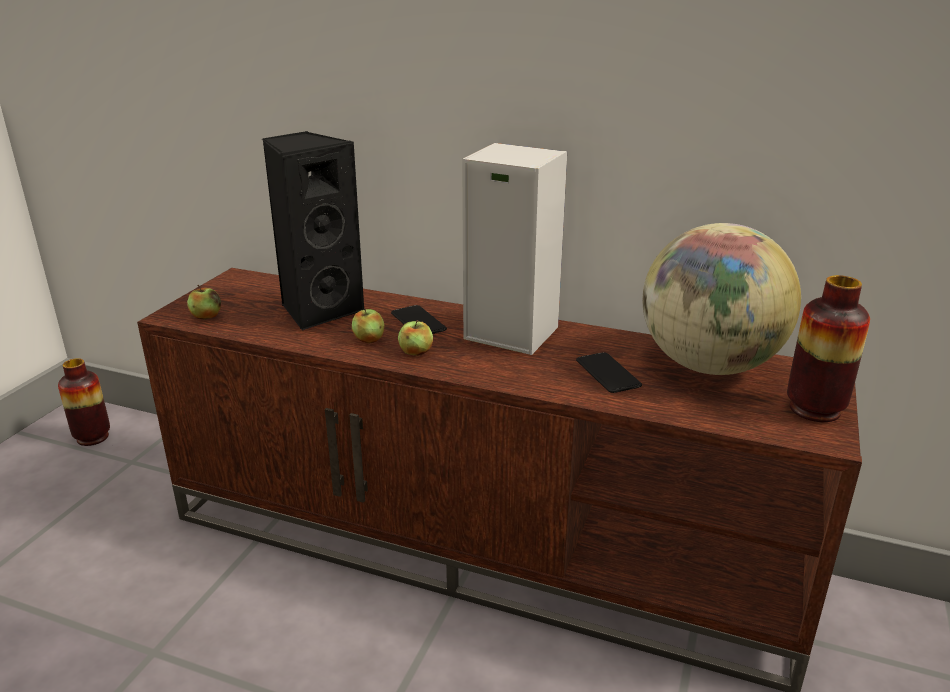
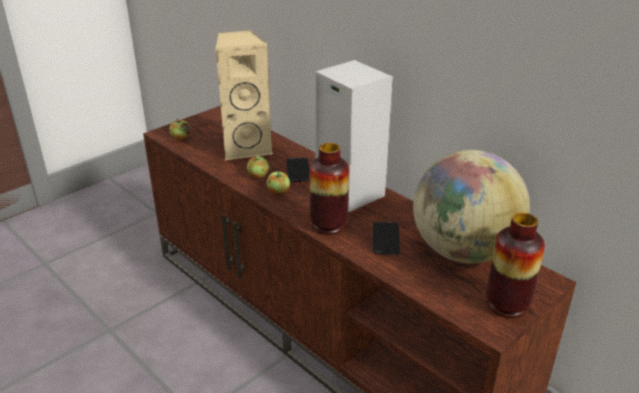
camera: 25 degrees right, 5 degrees up
vase [58,358,110,446] -> vase moved to [310,143,349,235]
black speaker [262,131,364,330] -> beige speaker [215,30,273,160]

